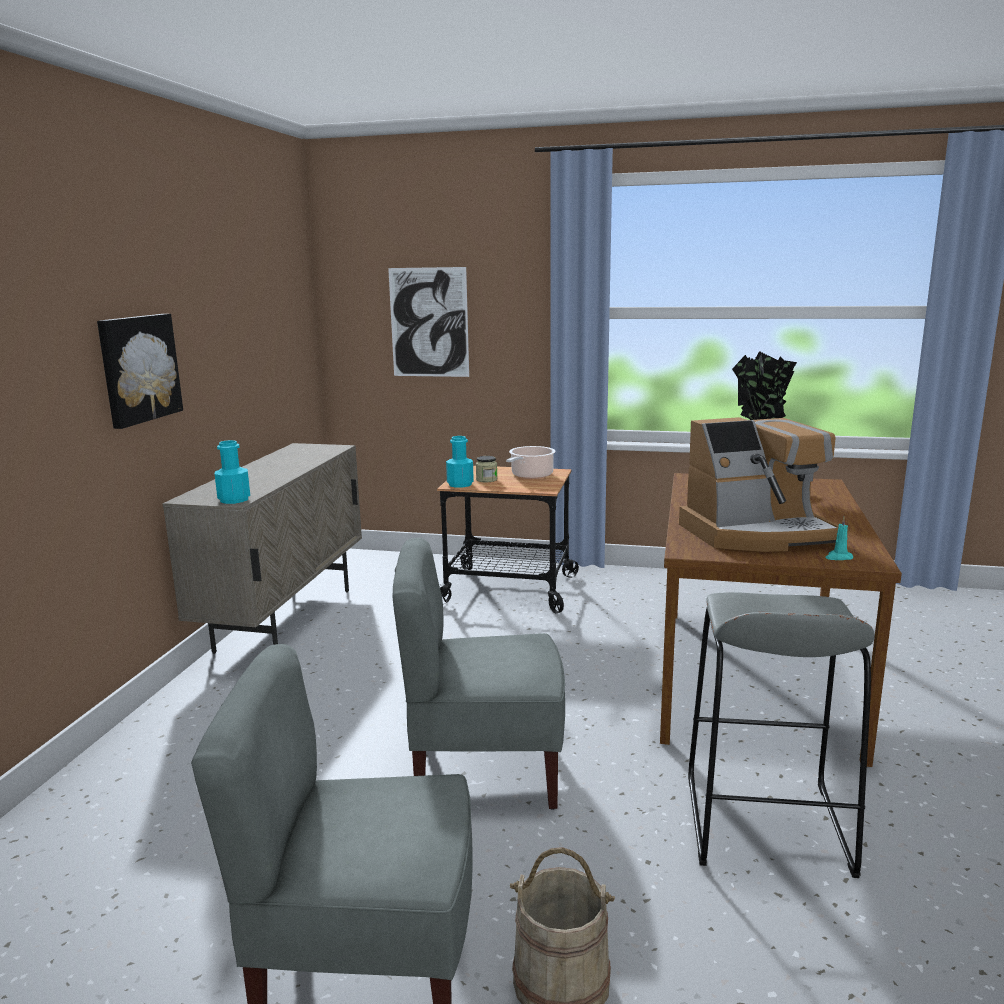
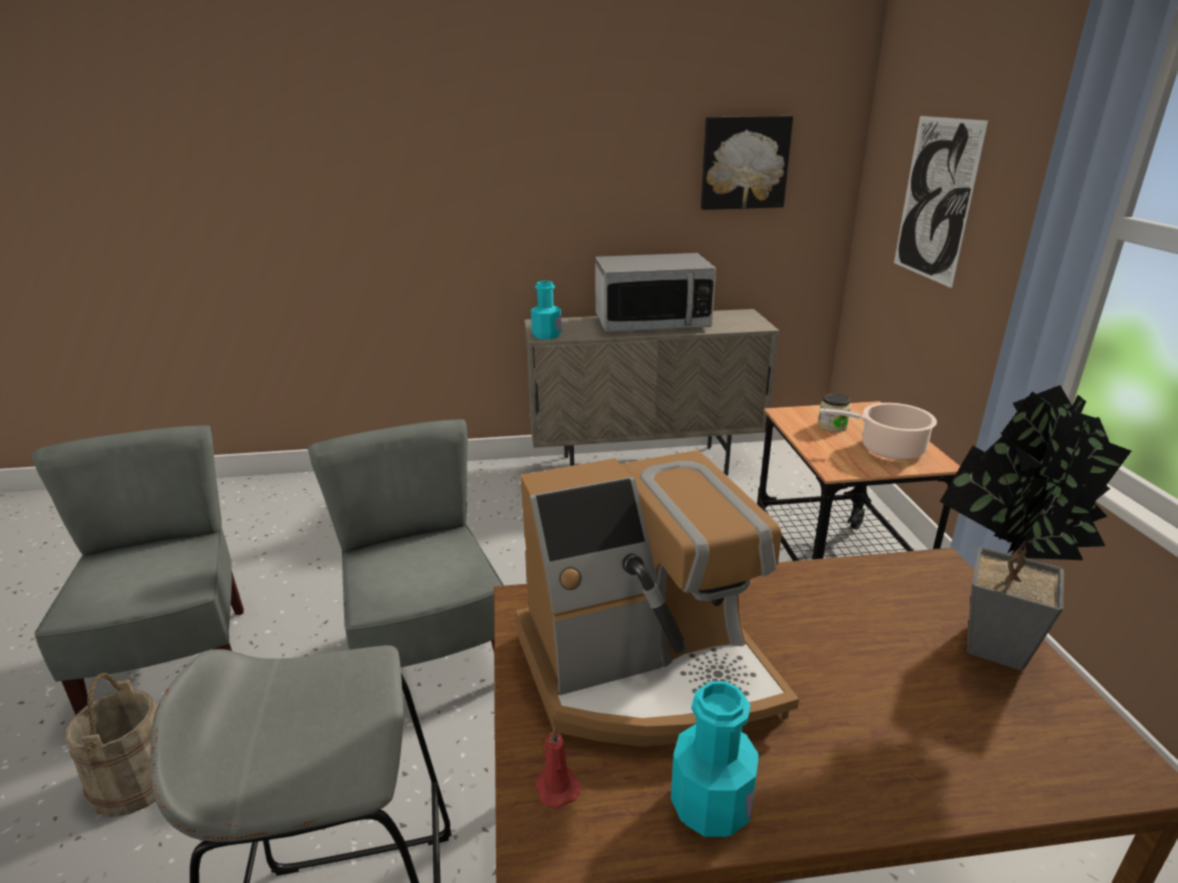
camera: 70 degrees right, 10 degrees up
picture [97,314,183,429] -> picture moved to [701,116,793,210]
turquoise bottle [446,436,474,488] -> turquoise bottle moved to [671,681,759,837]
coffee machine [679,417,839,552] -> coffee machine turned 75 degrees counterclockwise [516,450,799,747]
turquoise candle [826,517,853,560] -> red candle [535,726,581,808]
none -> microwave [595,253,716,332]

